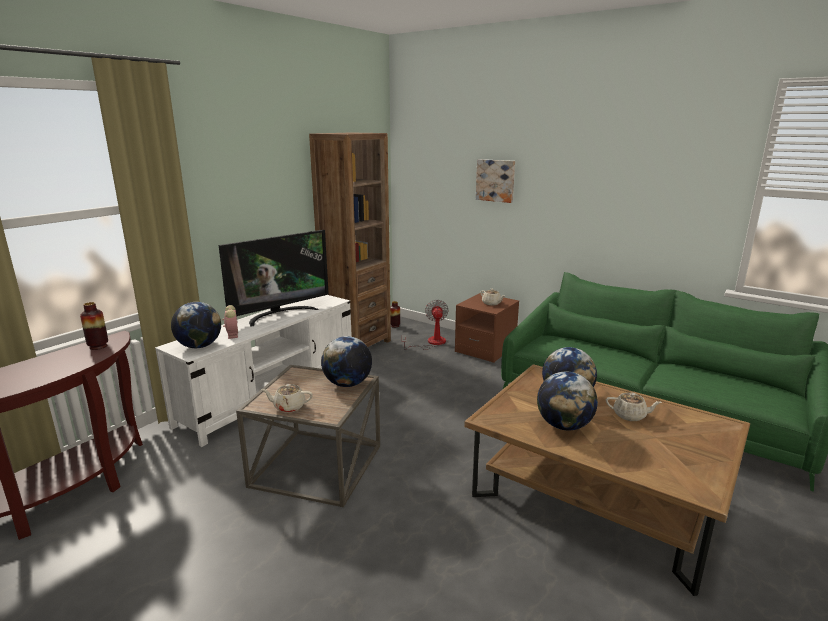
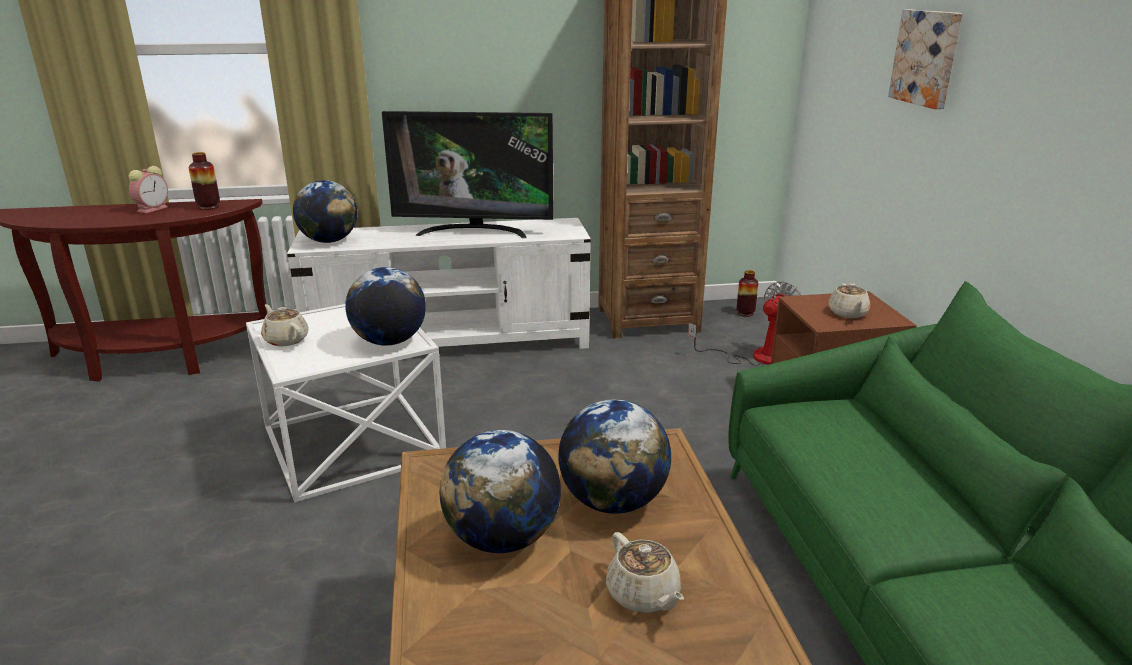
camera: 45 degrees right, 5 degrees up
alarm clock [222,305,238,339] -> alarm clock moved to [129,166,168,213]
brown side table [236,365,380,507] -> white side table [246,304,446,502]

